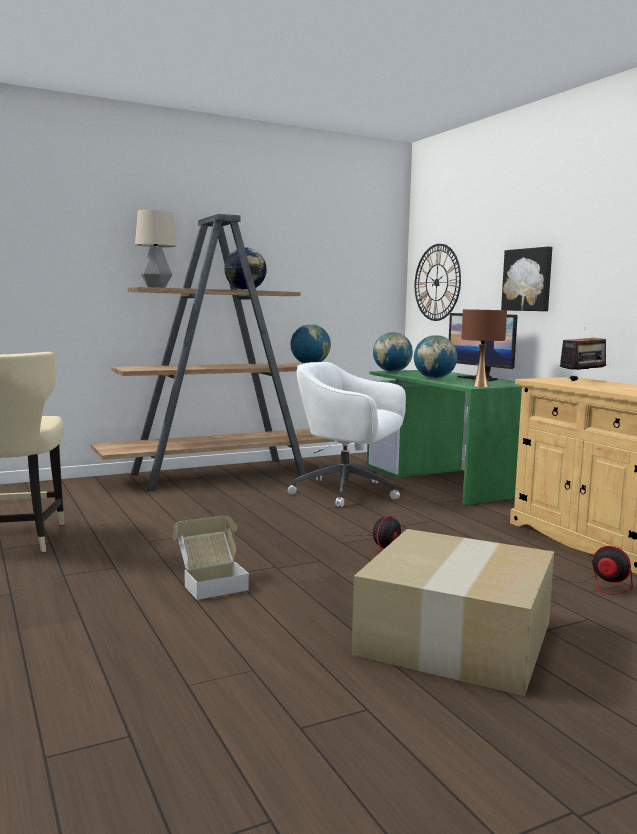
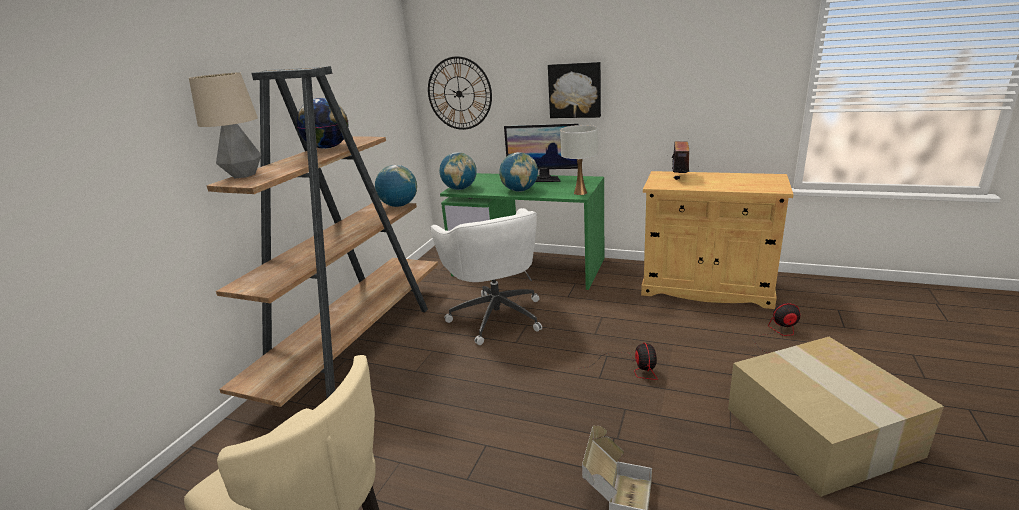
camera: 40 degrees left, 15 degrees up
white office chair [288,362,406,507] -> white office chair turned 90 degrees counterclockwise [430,208,542,345]
brown table lamp [461,309,507,387] -> white table lamp [560,125,598,195]

